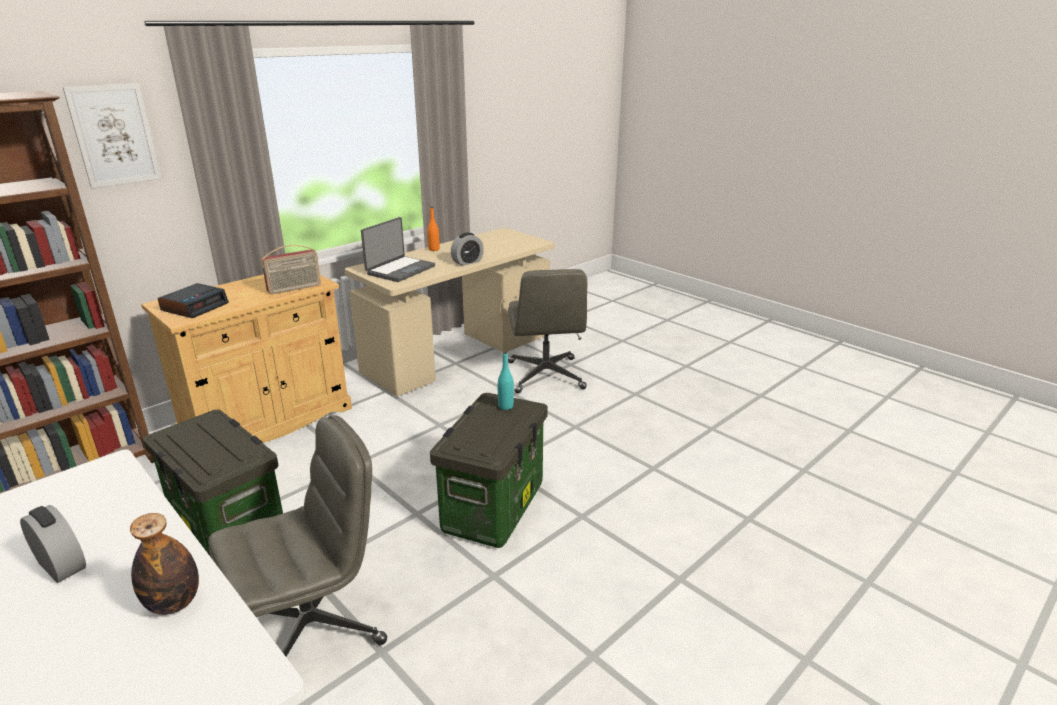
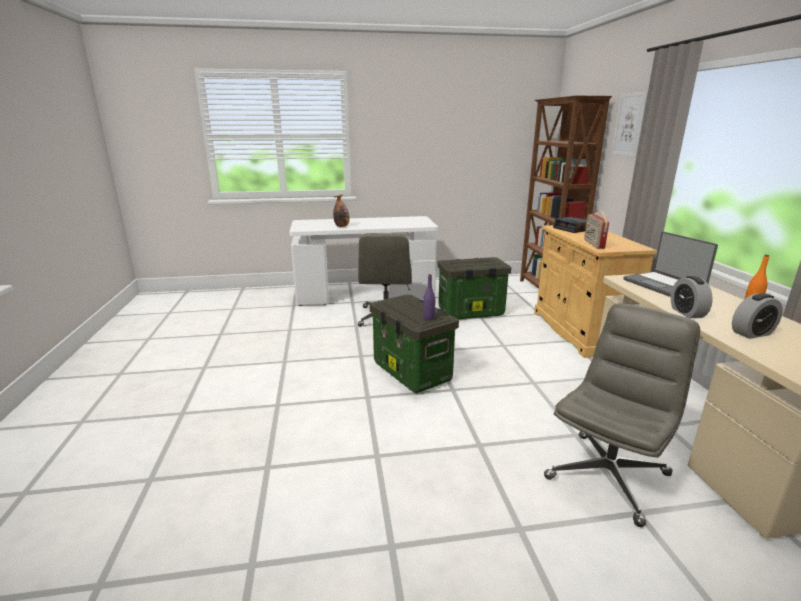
camera: 125 degrees right, 5 degrees down
alarm clock [20,505,86,583] -> alarm clock moved to [732,293,783,339]
turquoise bottle [498,351,514,410] -> purple bottle [423,274,435,320]
grey office chair [508,269,587,393] -> grey office chair turned 105 degrees clockwise [544,303,700,527]

